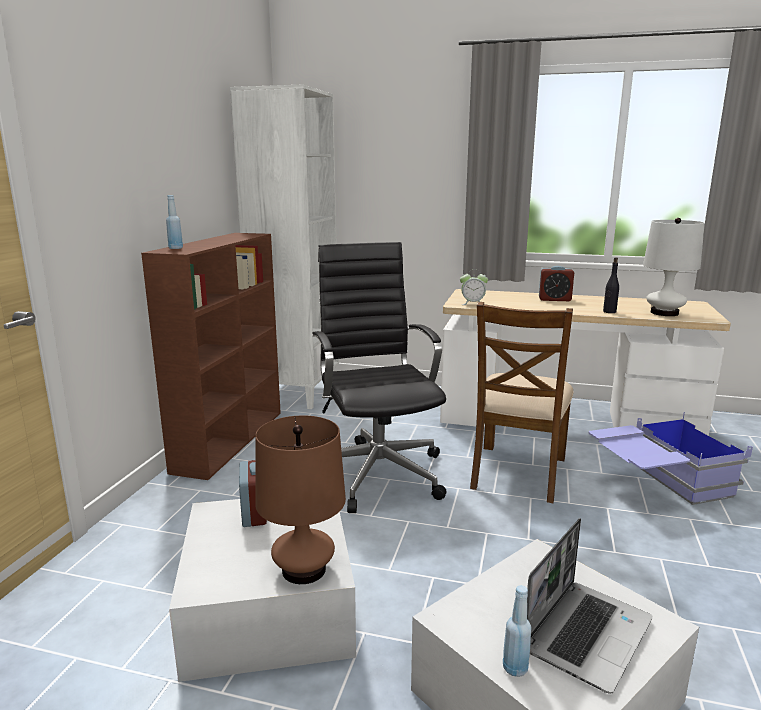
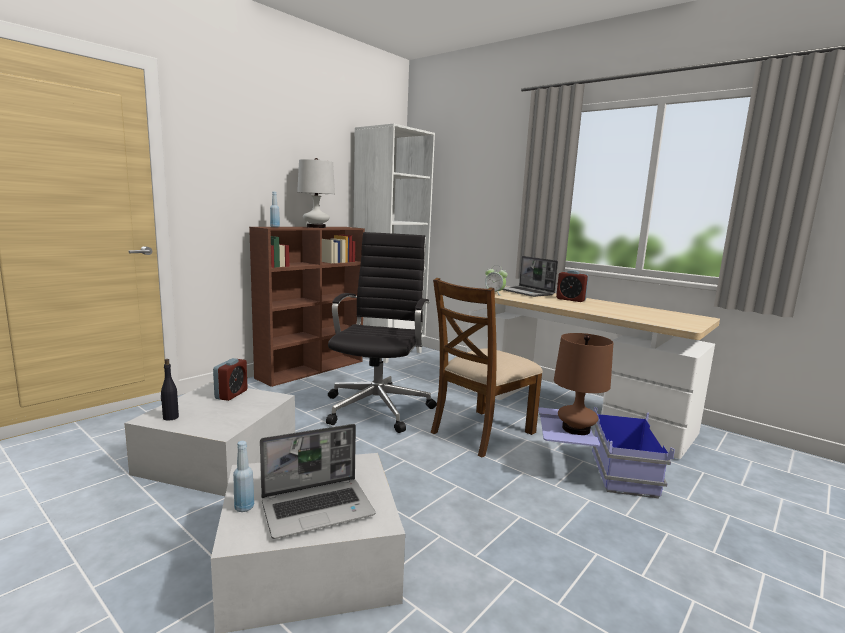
camera: 25 degrees right, 5 degrees down
brown table lamp [255,416,346,584] -> brown table lamp moved to [554,333,613,435]
black bottle [603,258,619,313] -> black bottle moved to [161,359,179,420]
white table lamp [643,218,705,316] -> white table lamp moved to [297,158,335,228]
none -> laptop [502,256,558,297]

